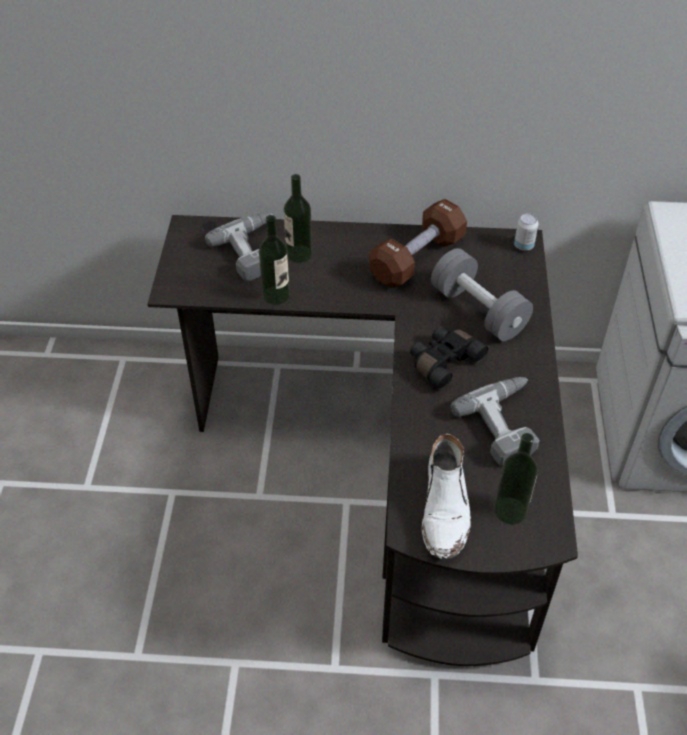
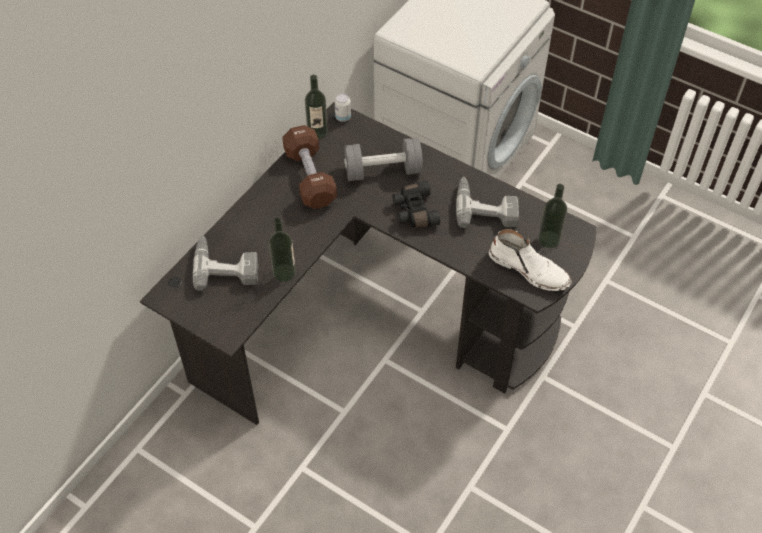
camera: 60 degrees left, 5 degrees up
bottle [284,174,312,263] -> bottle moved to [305,75,328,139]

